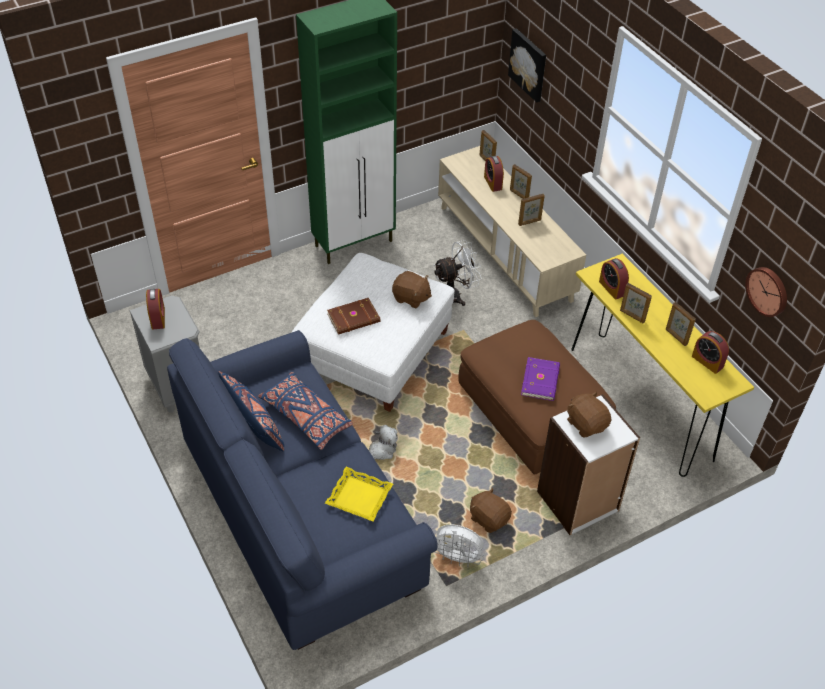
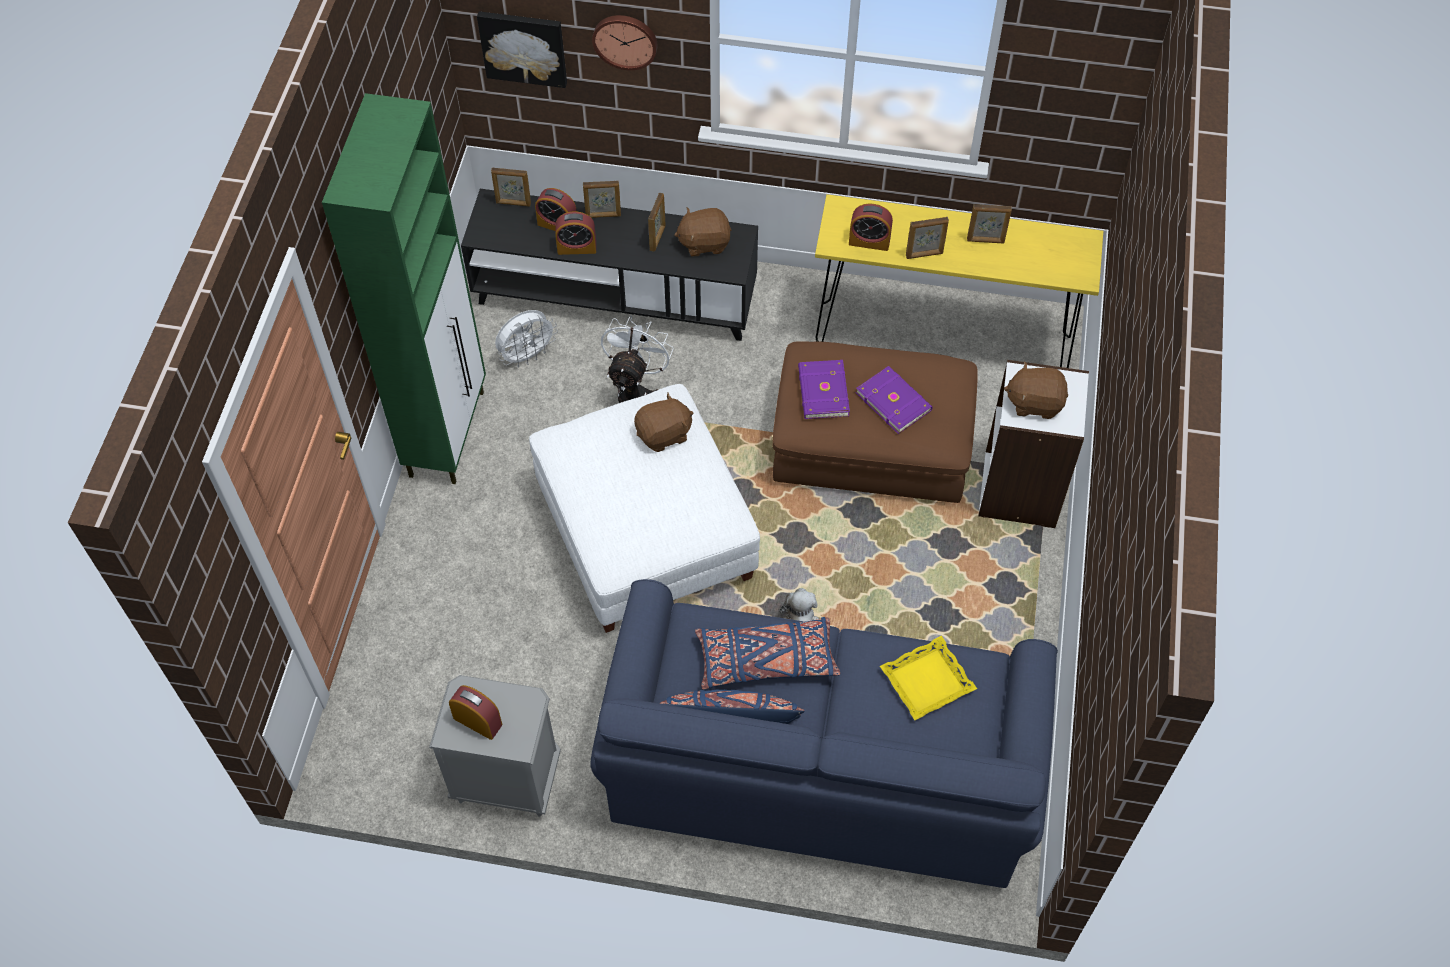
camera: 50 degrees left, 10 degrees up
brown book [327,298,381,335] -> none
white fan [434,525,485,567] -> white fan moved to [495,310,558,367]
beige tv stand [438,146,586,317] -> black tv stand [461,189,758,341]
brown plush toy [470,488,512,533] -> brown plush toy moved to [674,208,731,257]
alarm clock [692,331,729,374] -> alarm clock moved to [555,211,596,255]
wall clock [745,267,787,317] -> wall clock moved to [592,15,657,70]
none -> purple book [798,360,850,419]

